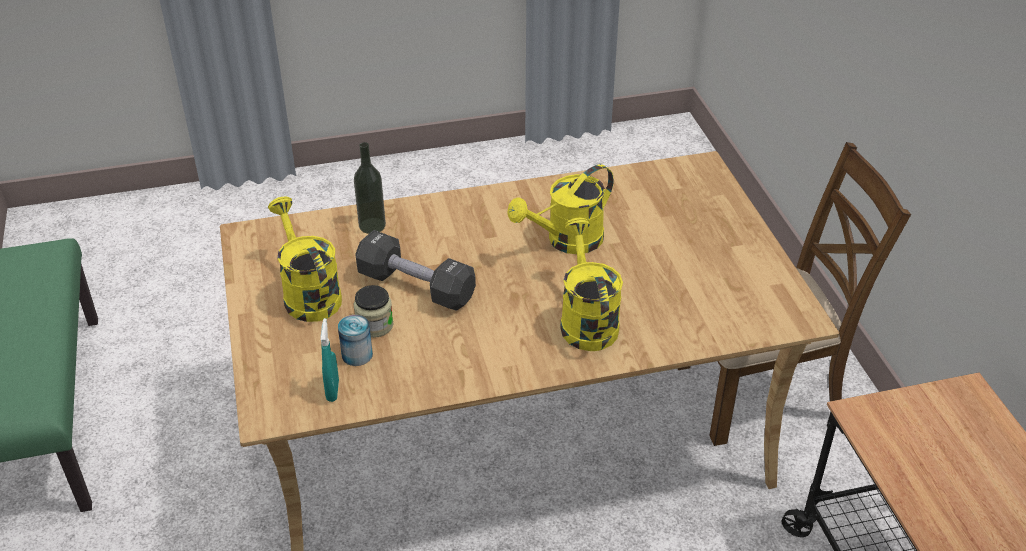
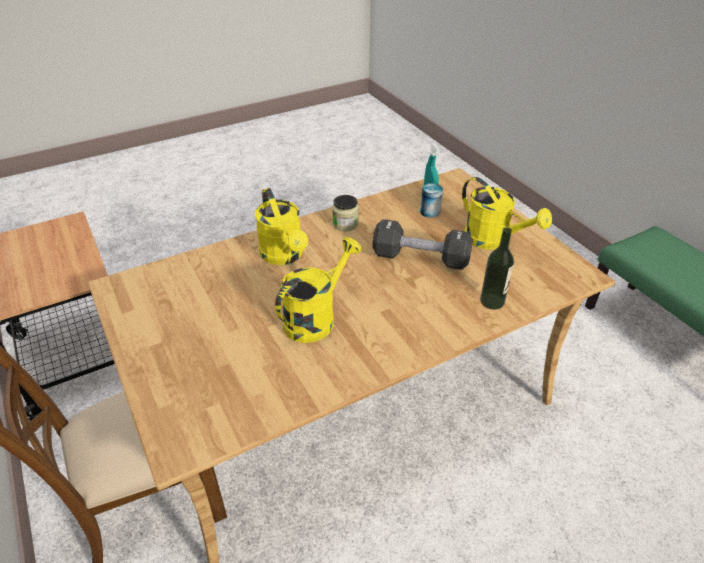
camera: 165 degrees right, 0 degrees up
jar [354,285,393,338] -> jar moved to [332,195,359,231]

